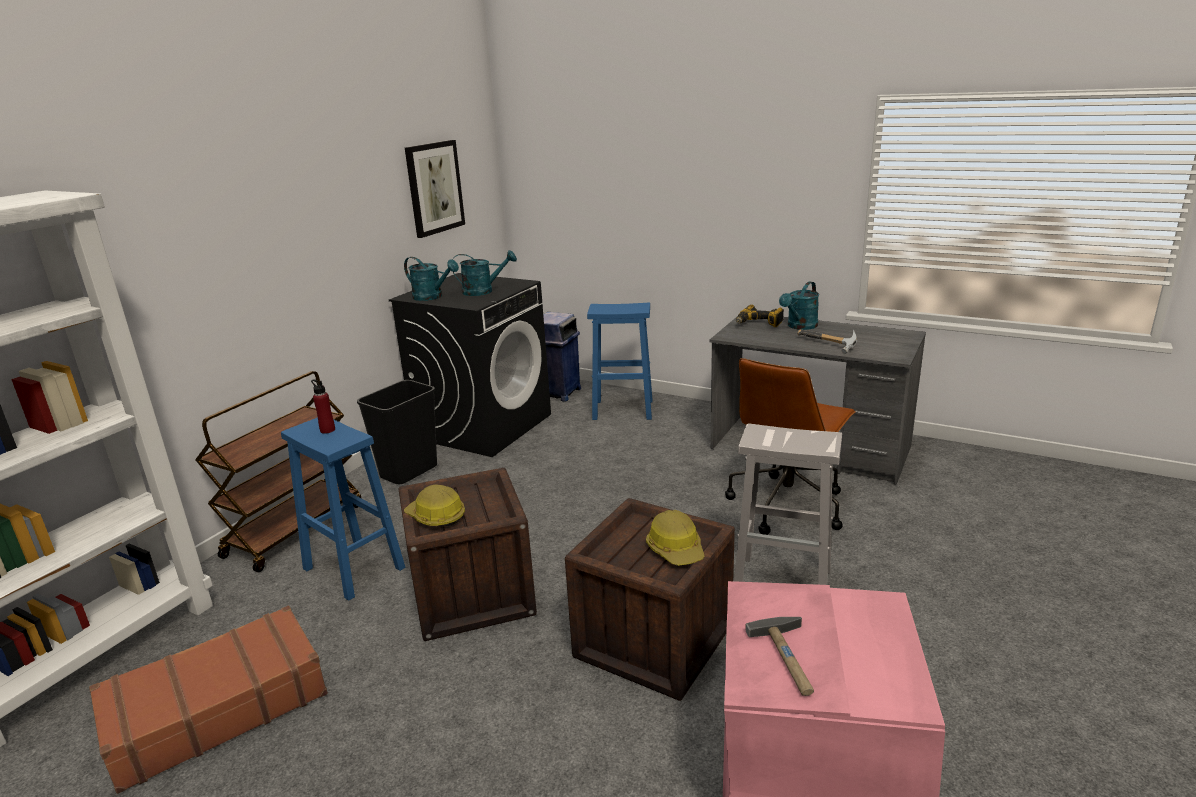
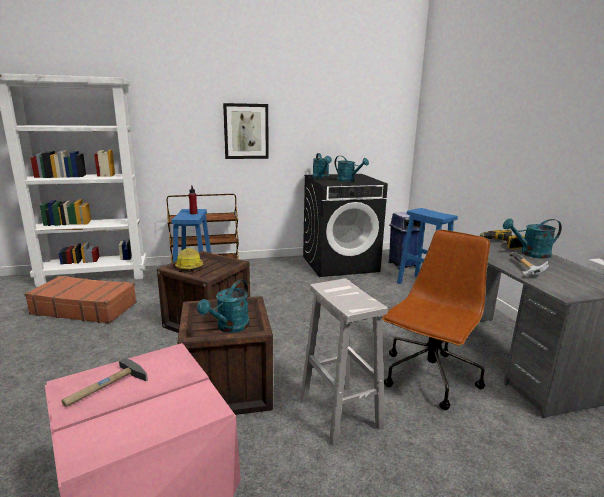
camera: 45 degrees right, 5 degrees down
black trash can [357,380,437,484] -> none
picture [405,140,465,238] -> picture moved to [223,103,269,159]
hard hat [646,510,705,566] -> turquoise watering can [197,280,249,333]
brown office chair [725,358,856,535] -> brown office chair turned 135 degrees clockwise [382,230,490,410]

